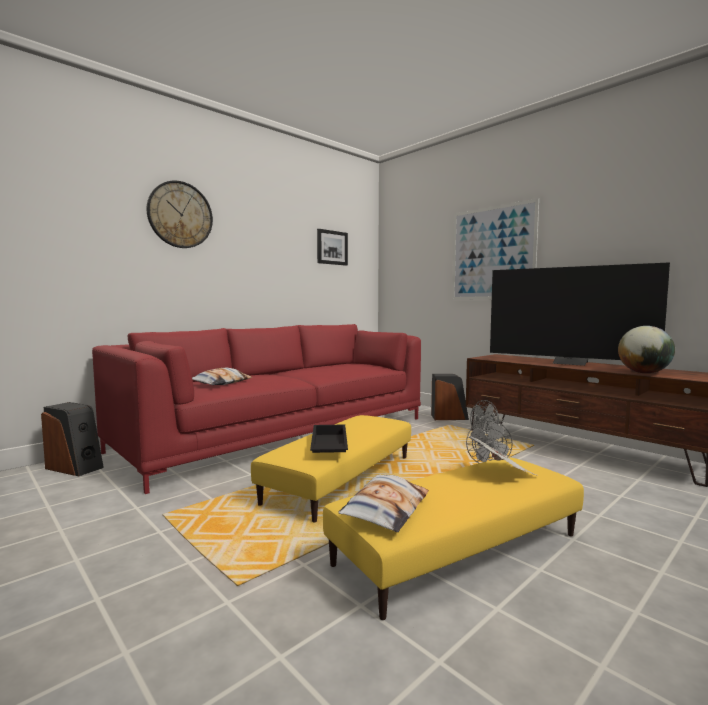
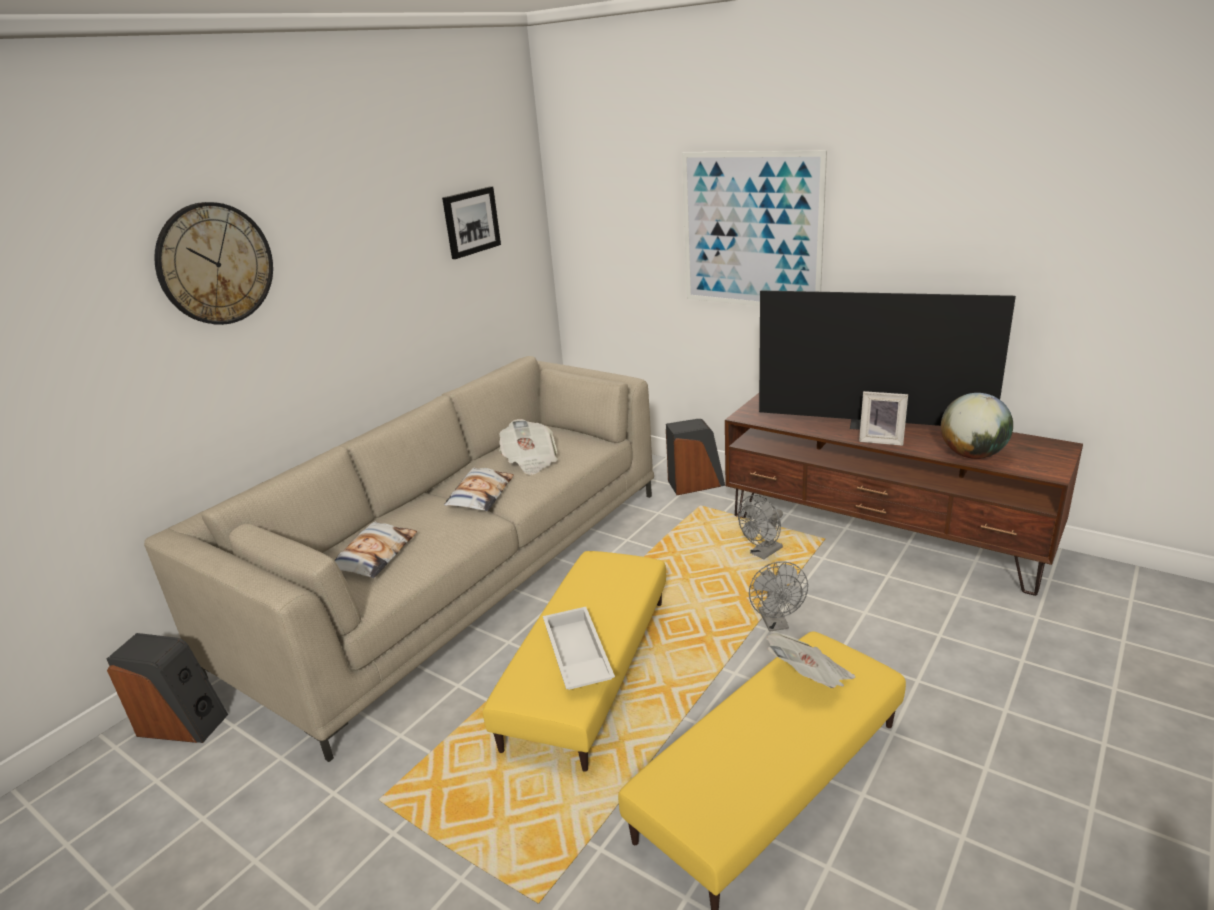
camera: 10 degrees left, 20 degrees up
red sofa [92,324,421,494] -> beige sofa [144,356,654,762]
black tray [310,425,348,453] -> white tray [543,607,615,690]
pillow [338,474,429,532] -> pillow moved to [444,468,514,511]
none -> newspaper [499,419,558,475]
none -> picture frame [859,391,908,446]

